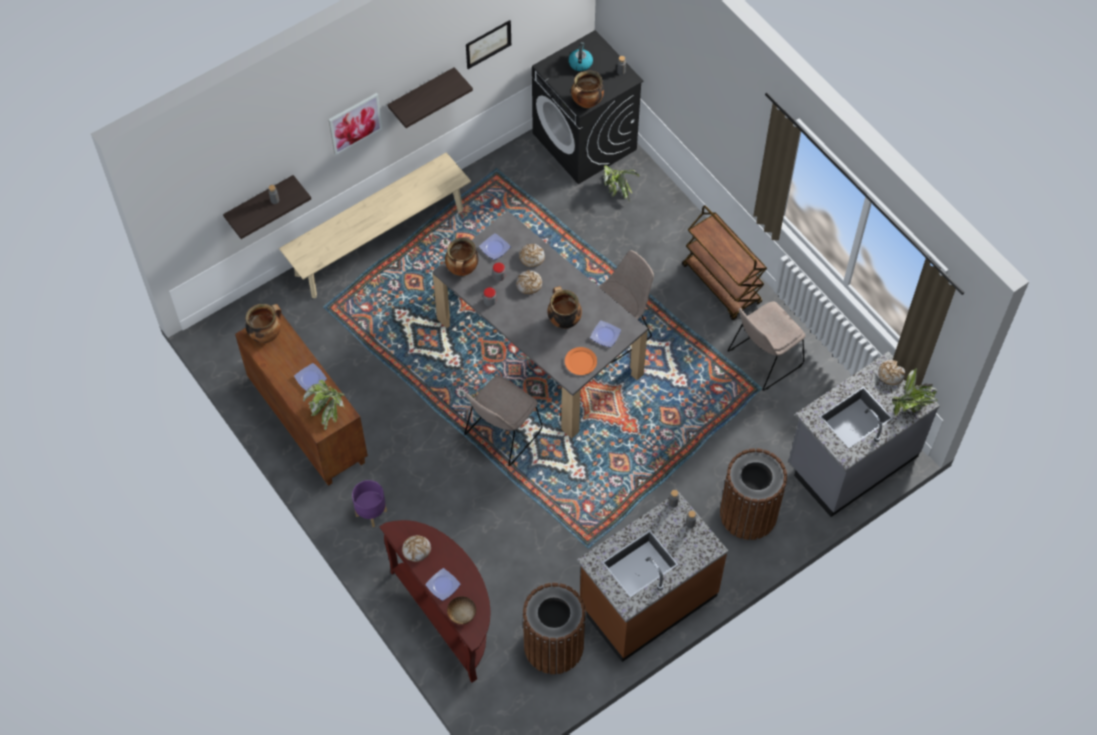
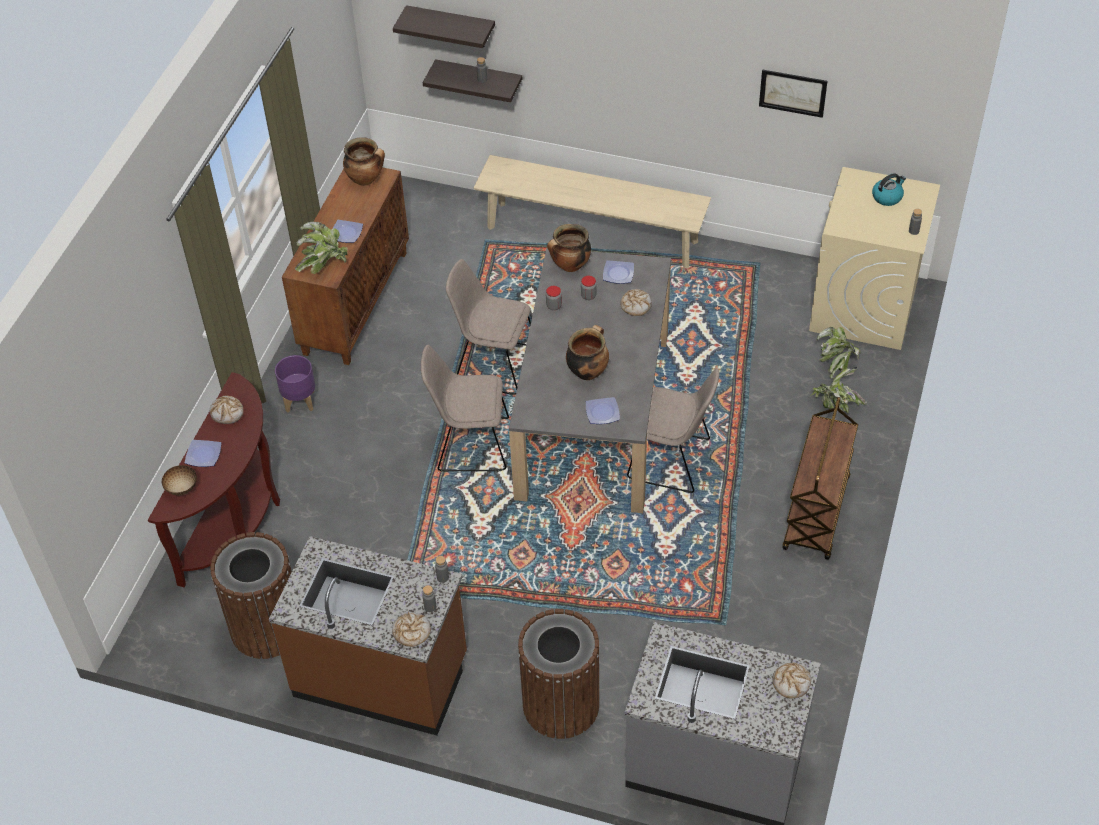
camera: 55 degrees right, 10 degrees down
picture [328,93,383,155] -> none
shelf [387,67,473,128] -> shelf moved to [393,5,495,48]
bread [516,270,542,294] -> bread moved to [392,612,431,647]
black washing machine [532,30,644,184] -> beige washing machine [809,167,940,350]
orange plate [565,347,597,375] -> none
cooking pot [571,70,604,108] -> none
beige chair [728,302,806,391] -> beige chair moved to [446,259,531,395]
potted plant [892,368,938,416] -> potted plant moved to [809,367,867,413]

